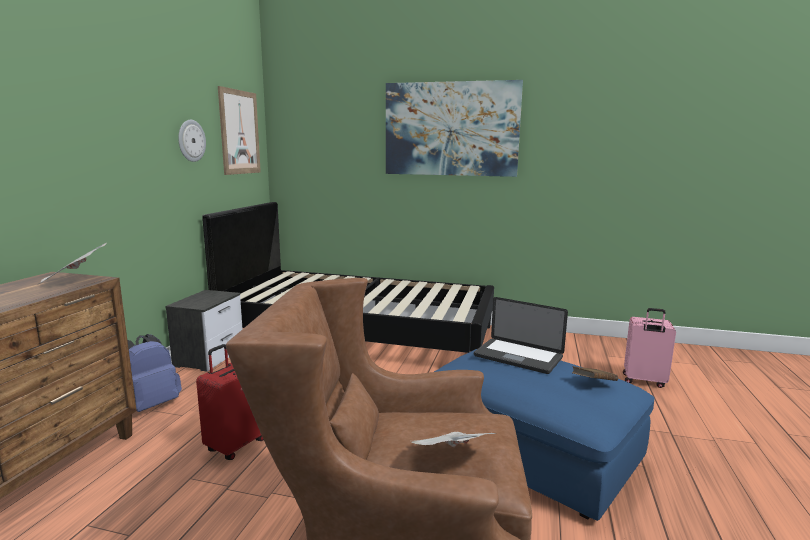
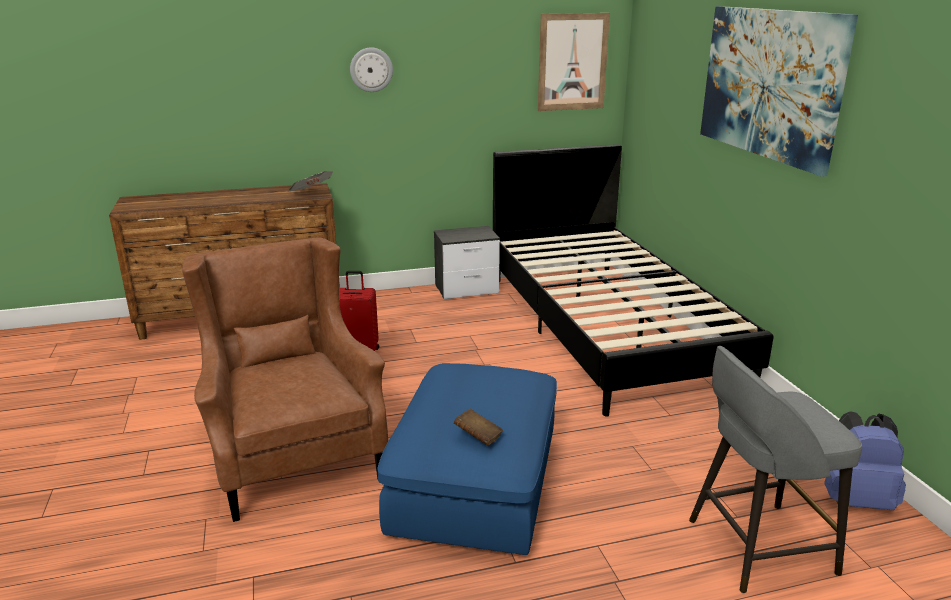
camera: 60 degrees right, 10 degrees up
blue backpack [127,334,182,412] -> blue backpack moved to [824,411,906,510]
wall clock [178,120,206,162] -> wall clock moved to [350,47,393,92]
newspaper [411,432,499,447] -> none
laptop [474,297,568,374] -> none
pink suitcase [623,308,676,388] -> grey stool [689,346,862,593]

